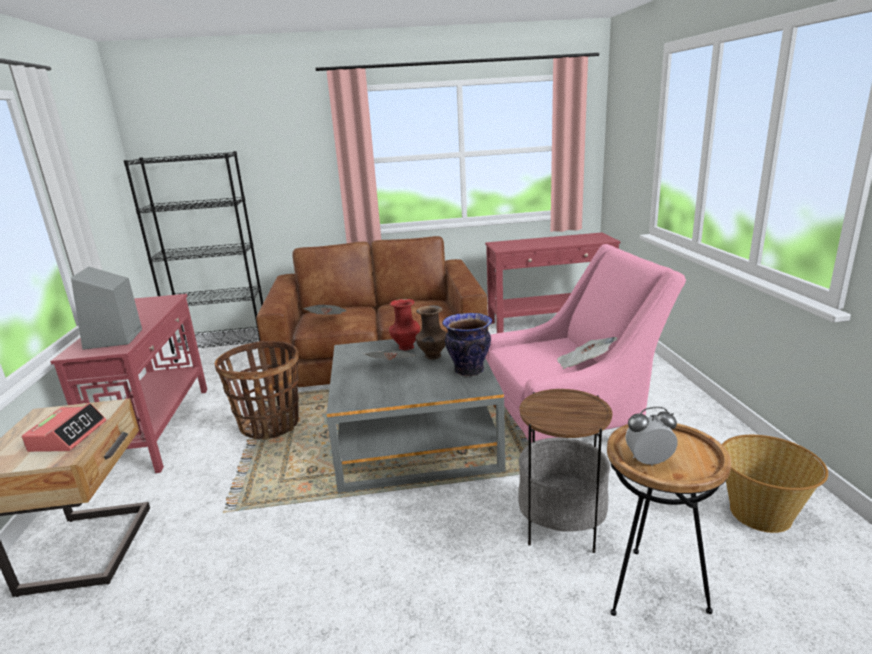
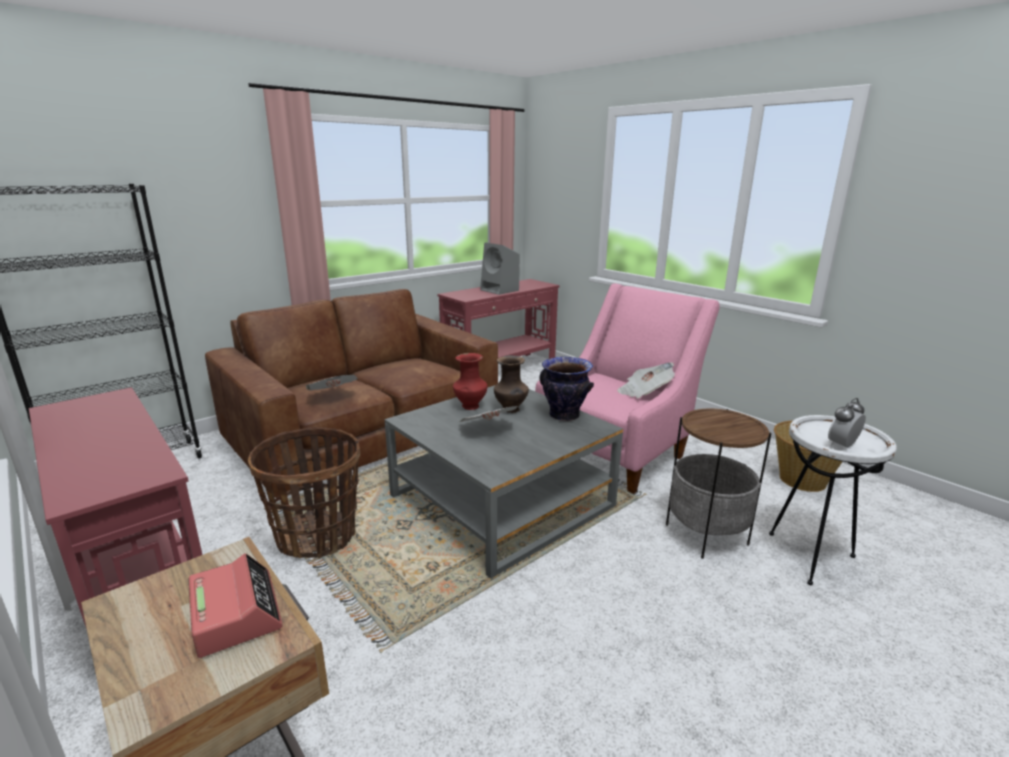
camera: 35 degrees left, 0 degrees up
grey speaker [71,267,142,350] -> grey speaker moved to [480,243,520,295]
brown side table [607,423,731,616] -> white side table [769,415,897,585]

